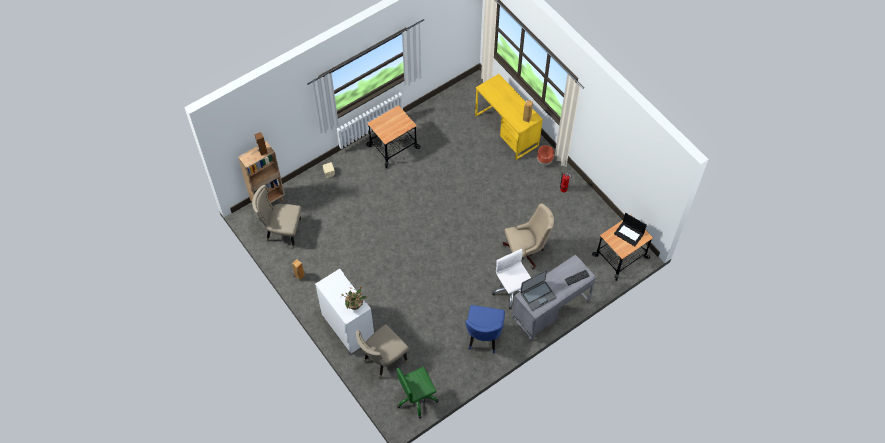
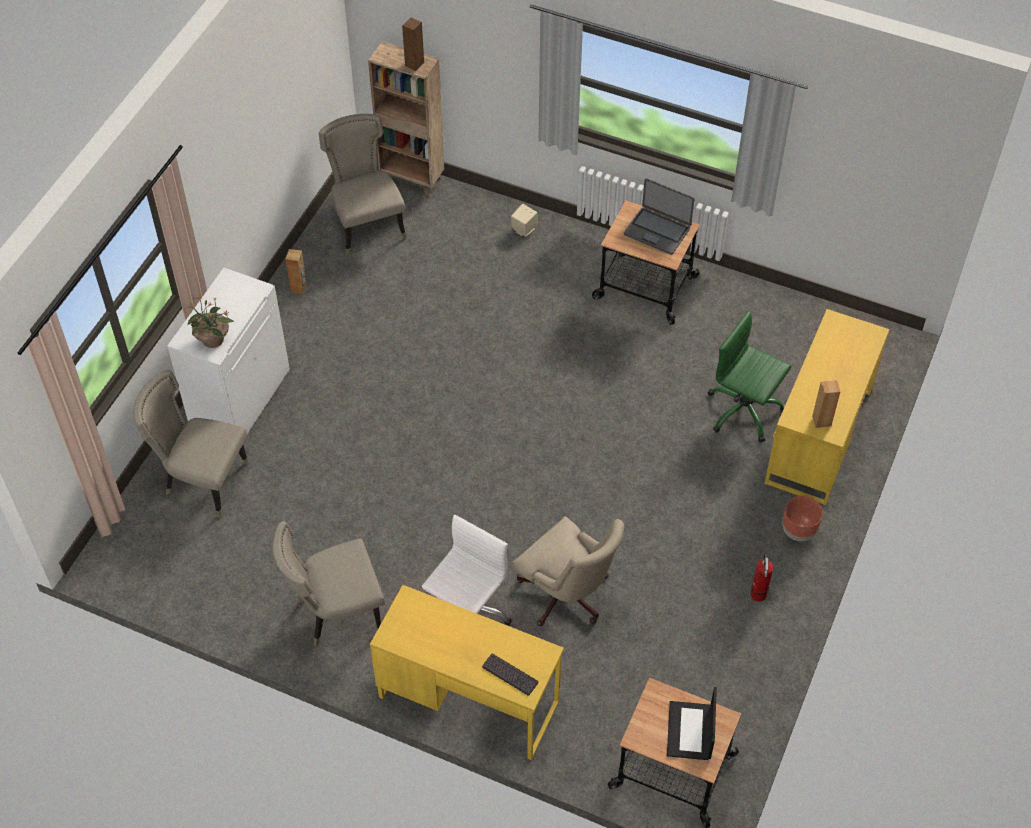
camera: 60 degrees right, 5 degrees down
green office chair [397,367,439,418] -> green office chair moved to [708,311,791,443]
blue chair [465,305,505,354] -> beige chair [273,521,385,646]
grey desk [513,255,597,341] -> yellow desk [370,585,564,760]
laptop [521,270,557,311] -> laptop moved to [624,178,695,255]

